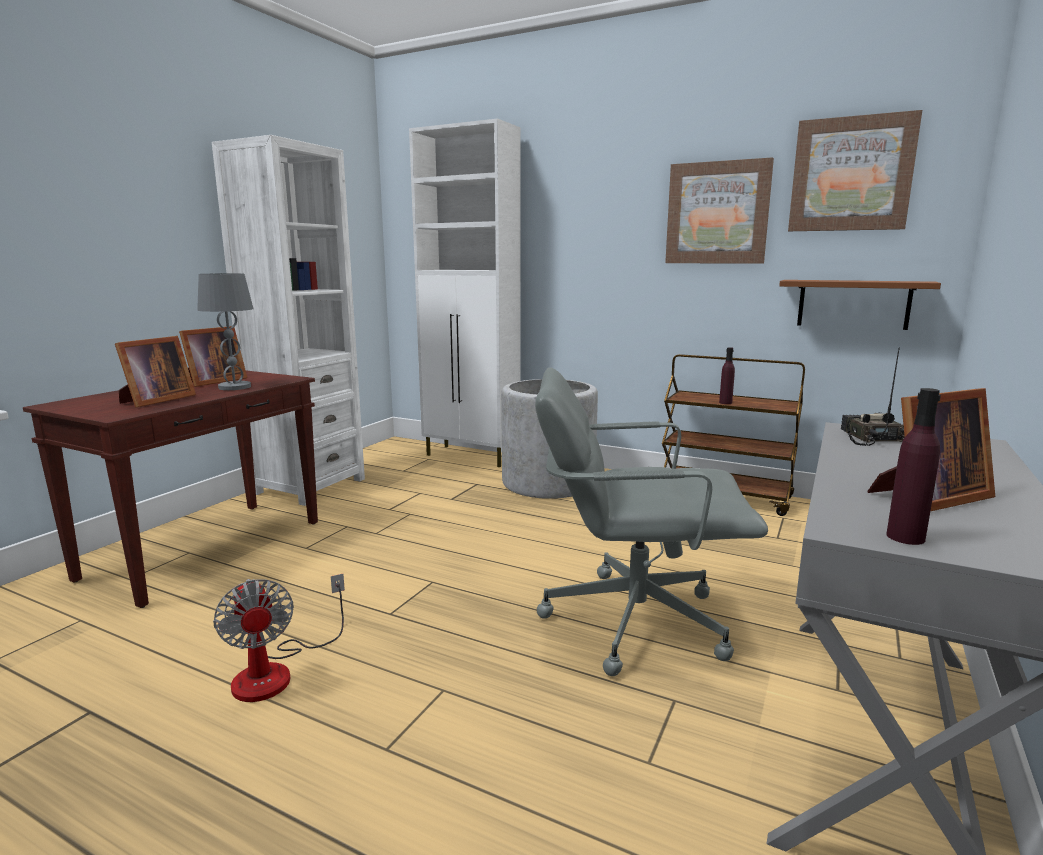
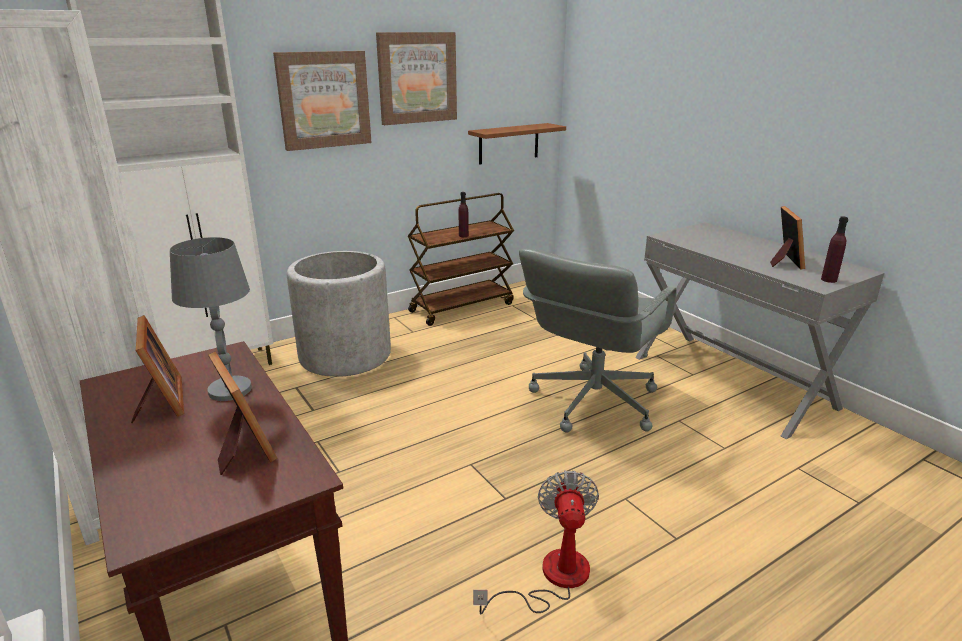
camera: 60 degrees left, 10 degrees up
fan [213,574,345,702] -> fan turned 90 degrees counterclockwise [473,470,599,615]
picture [788,110,922,231] -> picture moved to [273,51,372,151]
radio [841,348,905,446] -> none

